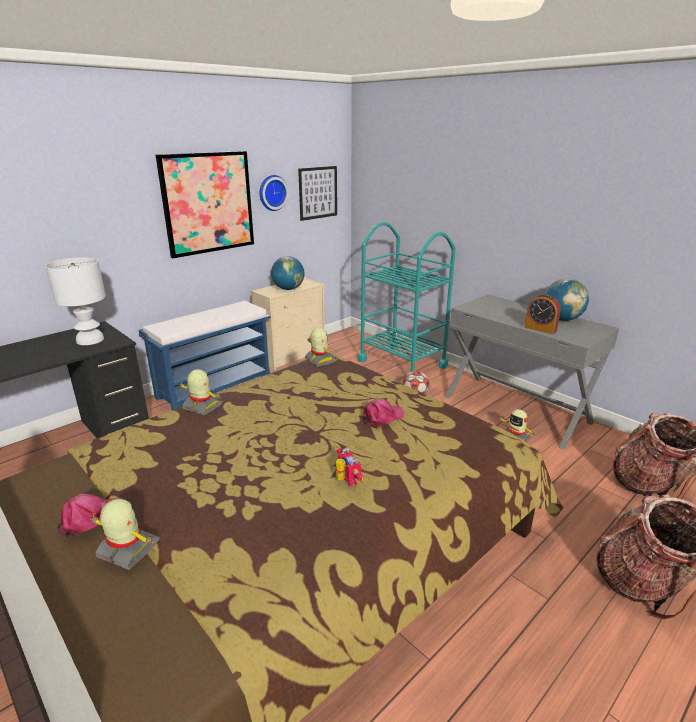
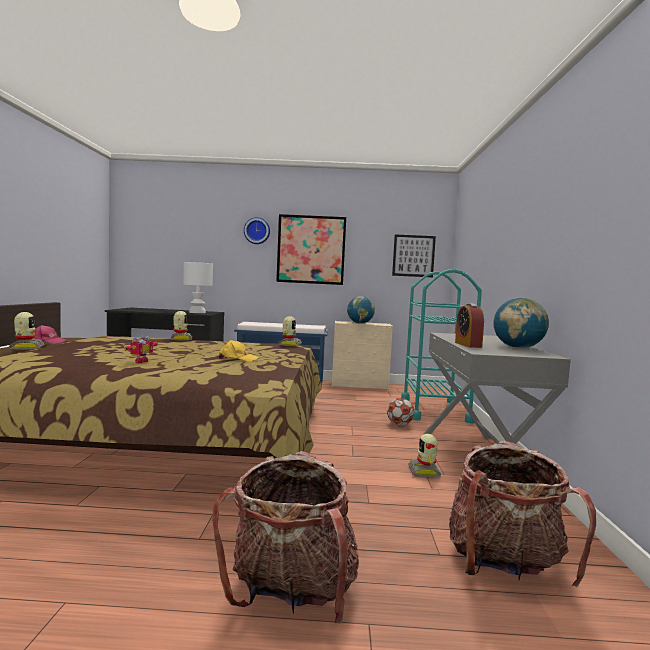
camera: 45 degrees right, 20 degrees down
wall clock [259,175,288,211] -> wall clock moved to [244,217,270,244]
pink cap [363,399,404,428] -> yellow cap [218,340,259,362]

